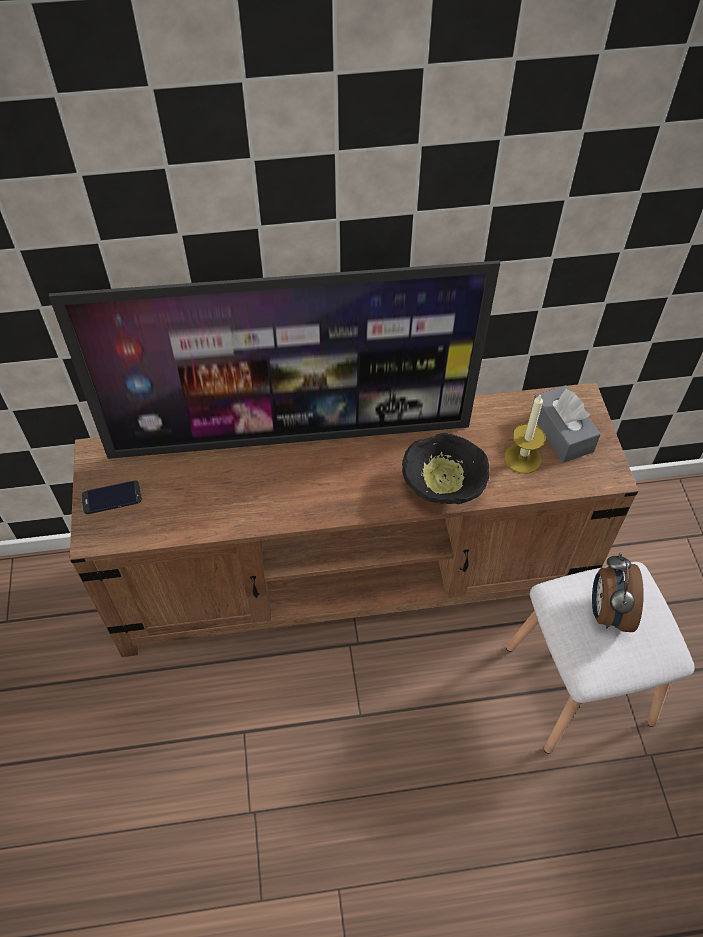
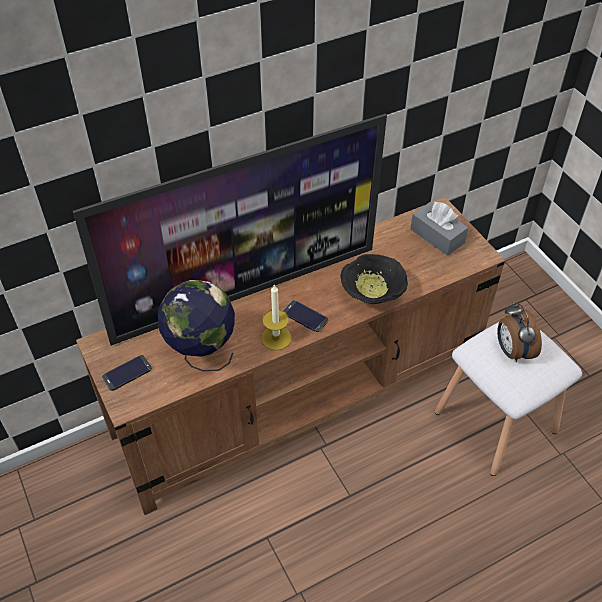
camera: 20 degrees left, 5 degrees down
candle [505,395,545,474] -> candle moved to [261,285,292,350]
none -> globe [158,280,235,371]
none -> phone [283,300,328,332]

